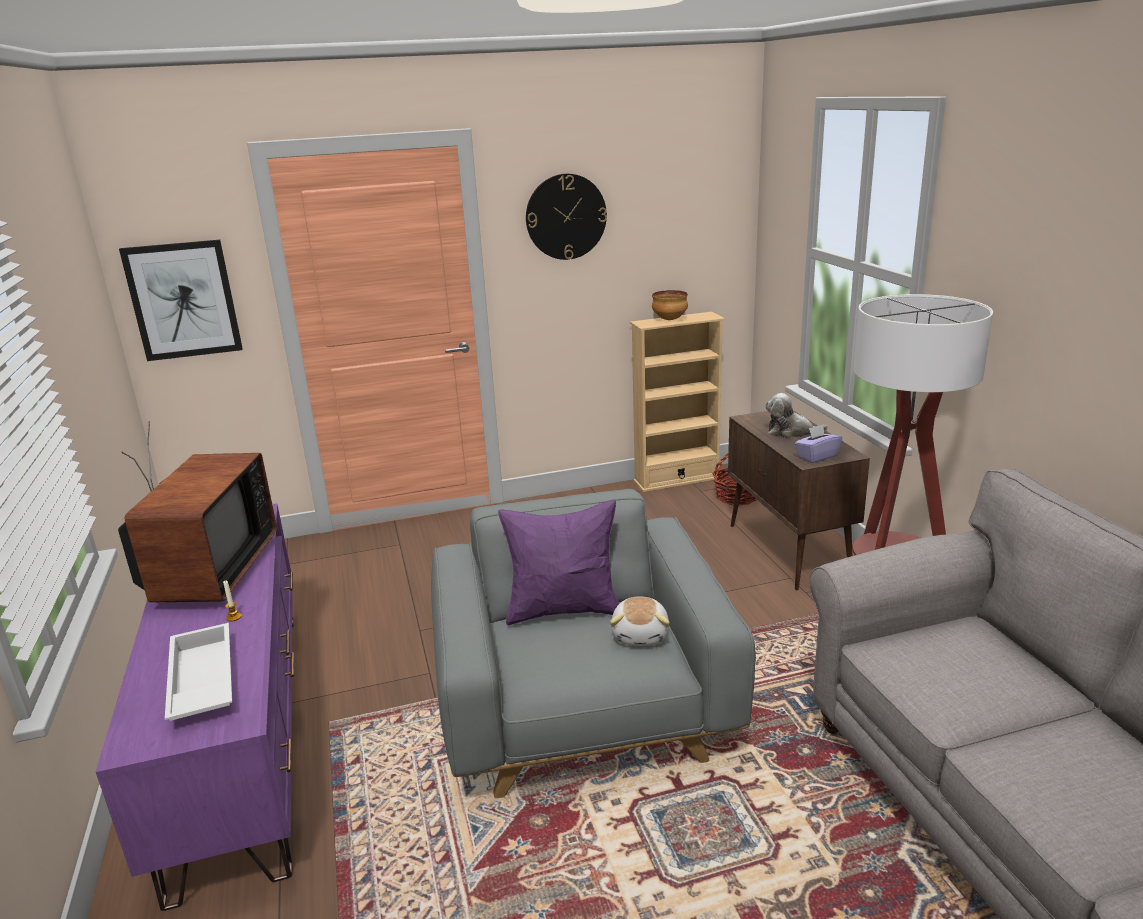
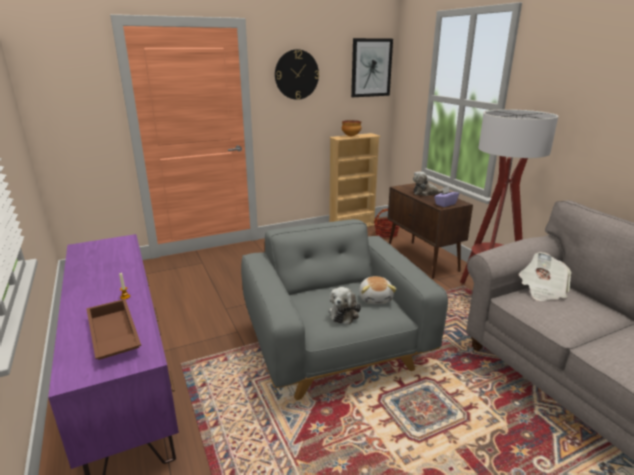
camera: 10 degrees left, 0 degrees up
television [118,421,277,602] -> none
picture [119,240,243,361] -> picture moved to [351,38,393,97]
white tray [165,623,232,721] -> brown tray [86,299,141,360]
purple pillow [498,499,619,626] -> none
none -> plush toy [329,287,361,325]
none -> newspaper [518,252,572,301]

